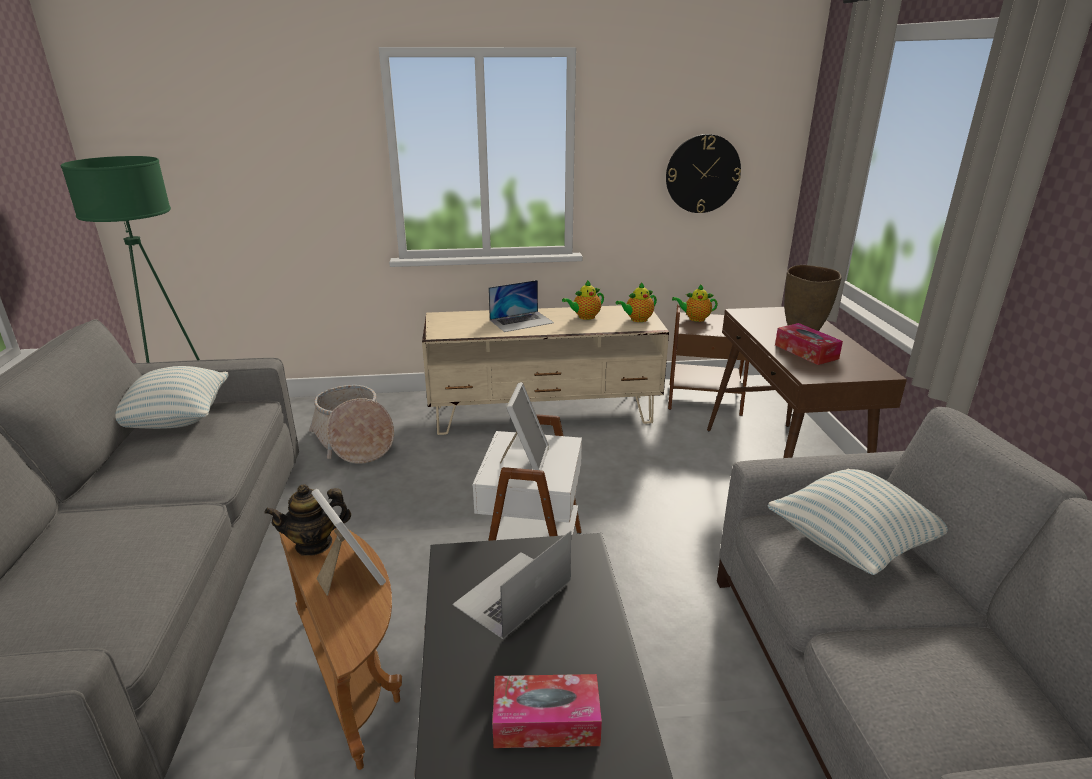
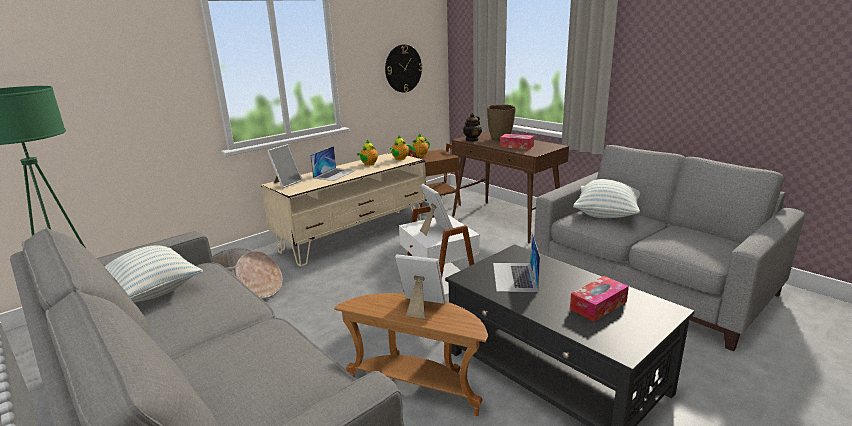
camera: 35 degrees left, 5 degrees down
teapot [264,484,351,556] -> teapot moved to [463,113,482,142]
none -> picture frame [267,144,303,188]

